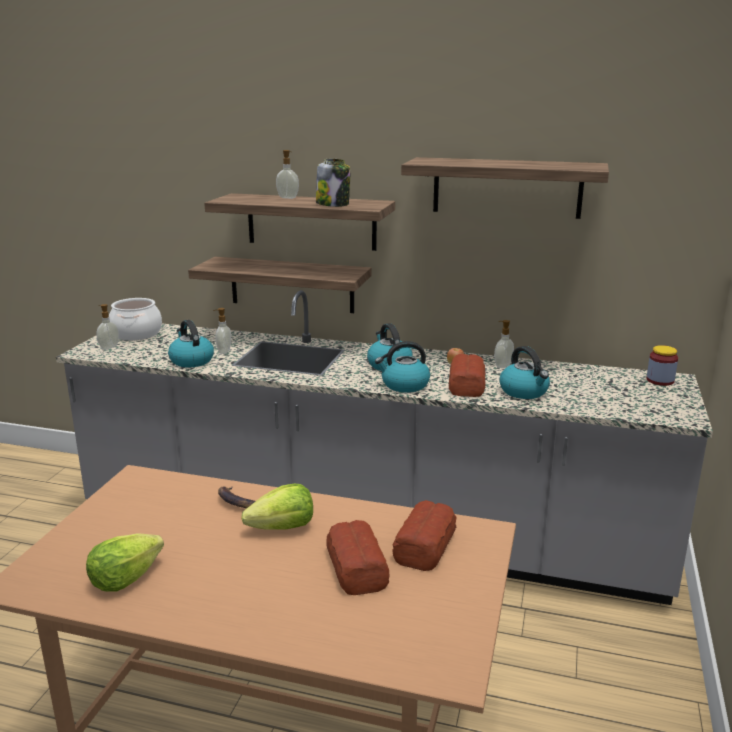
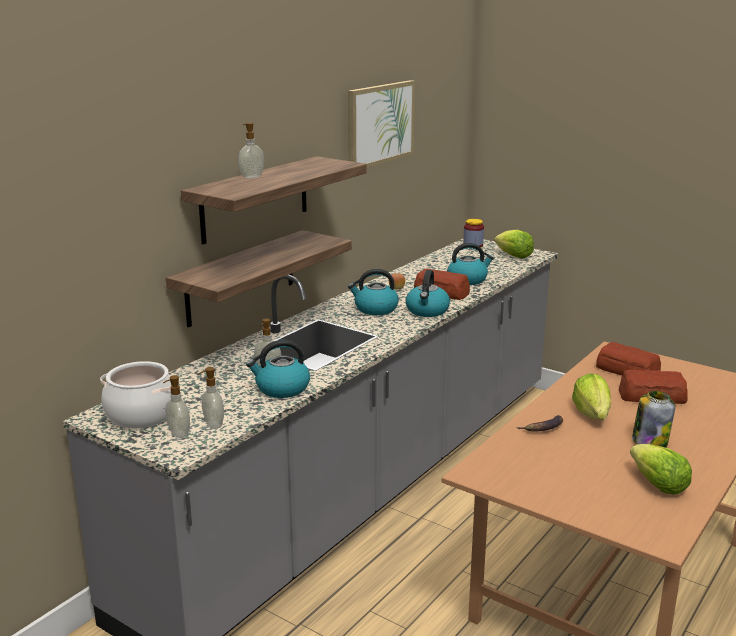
camera: 70 degrees left, 0 degrees up
jar [316,159,351,207] -> jar moved to [632,391,675,448]
shelf [401,157,609,219] -> picture [348,80,415,168]
soap dispenser [494,320,514,368] -> soap dispenser moved to [198,367,224,429]
none -> lettuce [494,230,534,258]

